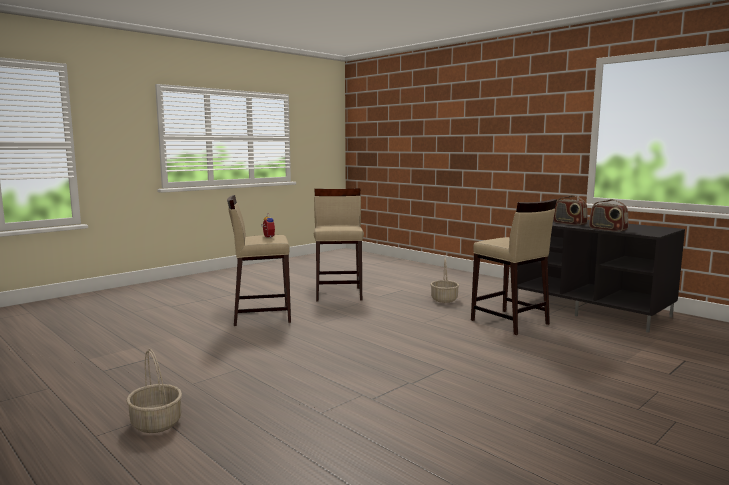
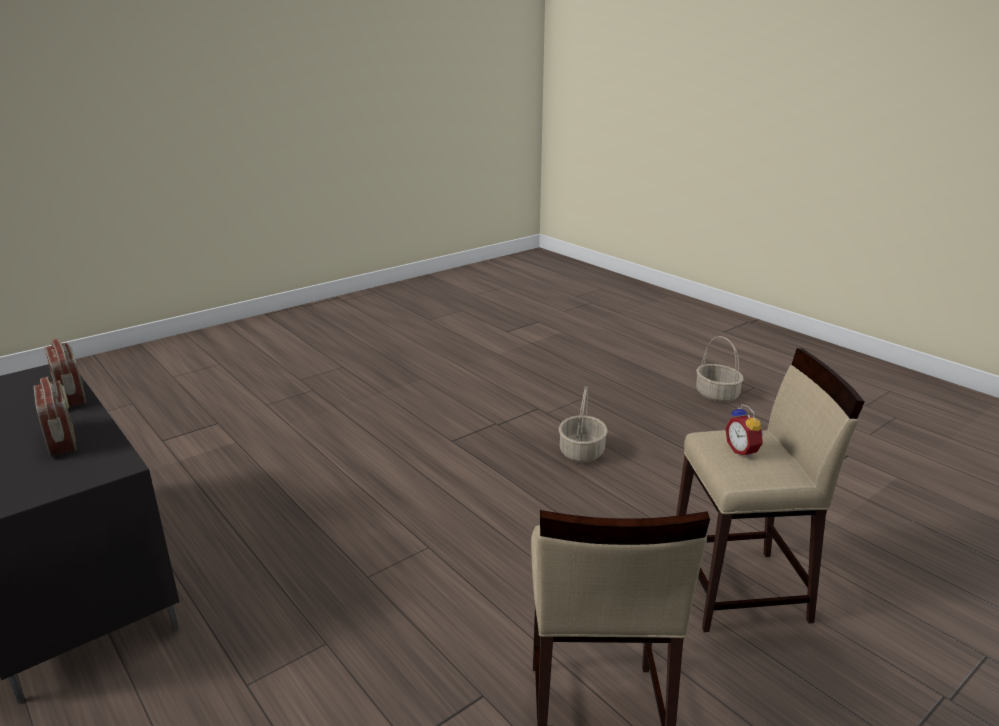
camera: 175 degrees left, 15 degrees up
basket [430,258,459,303] -> basket moved to [559,386,608,463]
beige stool [471,199,557,335] -> none

